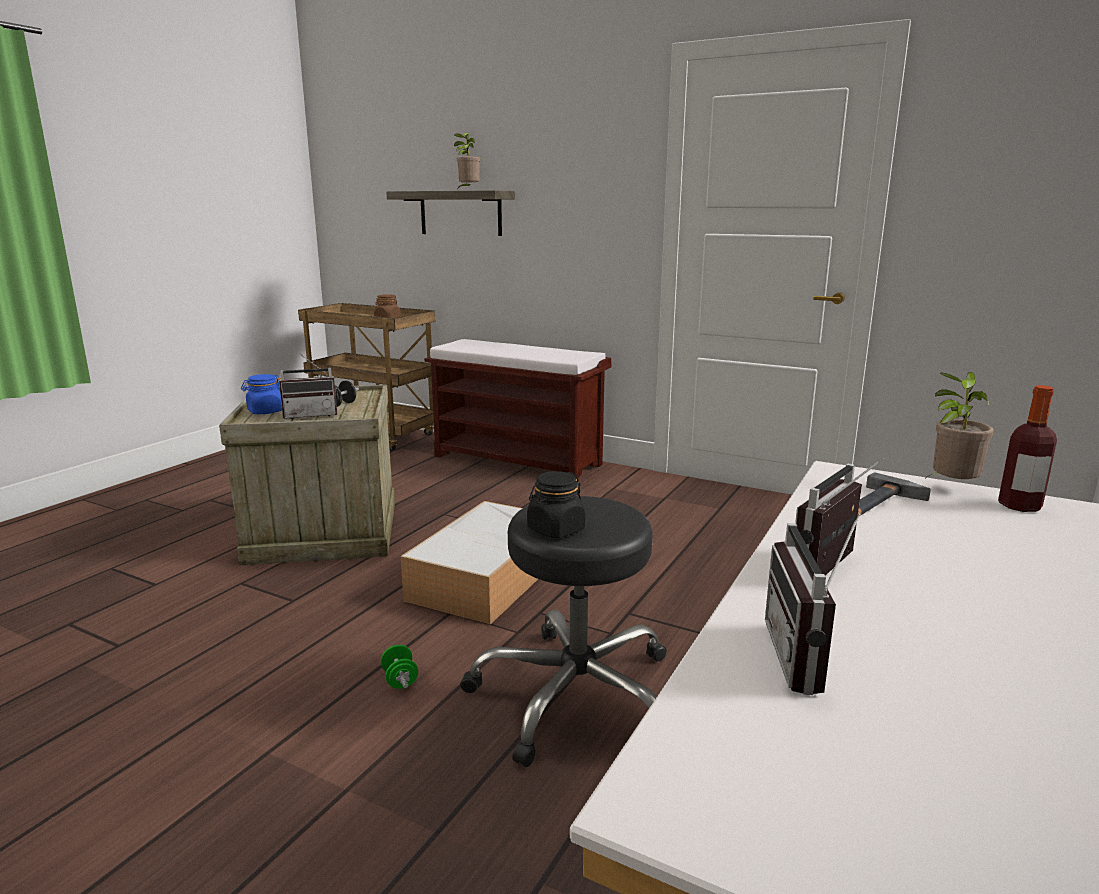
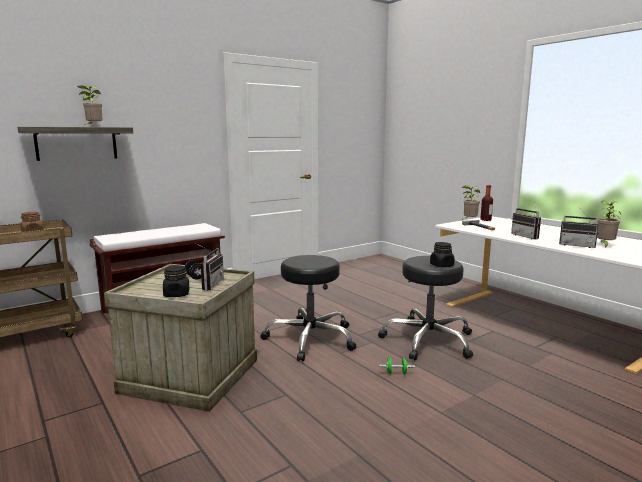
camera: 65 degrees left, 5 degrees down
blue jar [241,374,282,414] -> black jar [163,265,190,297]
storage box [401,501,538,624] -> black stool [260,255,357,362]
none -> potted plant [597,200,621,247]

